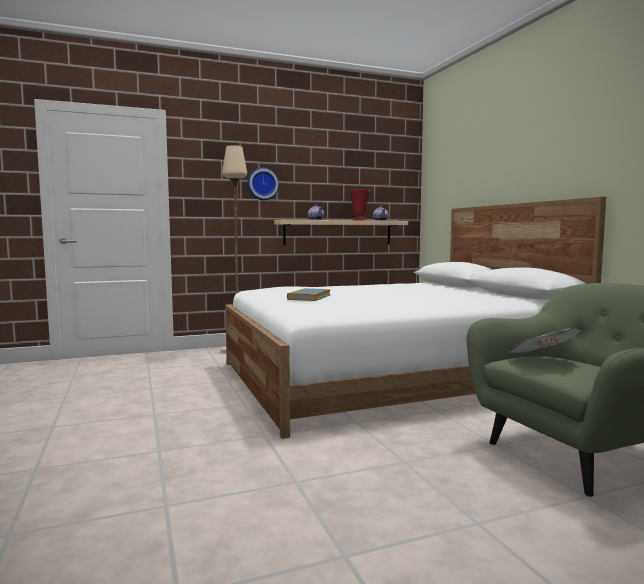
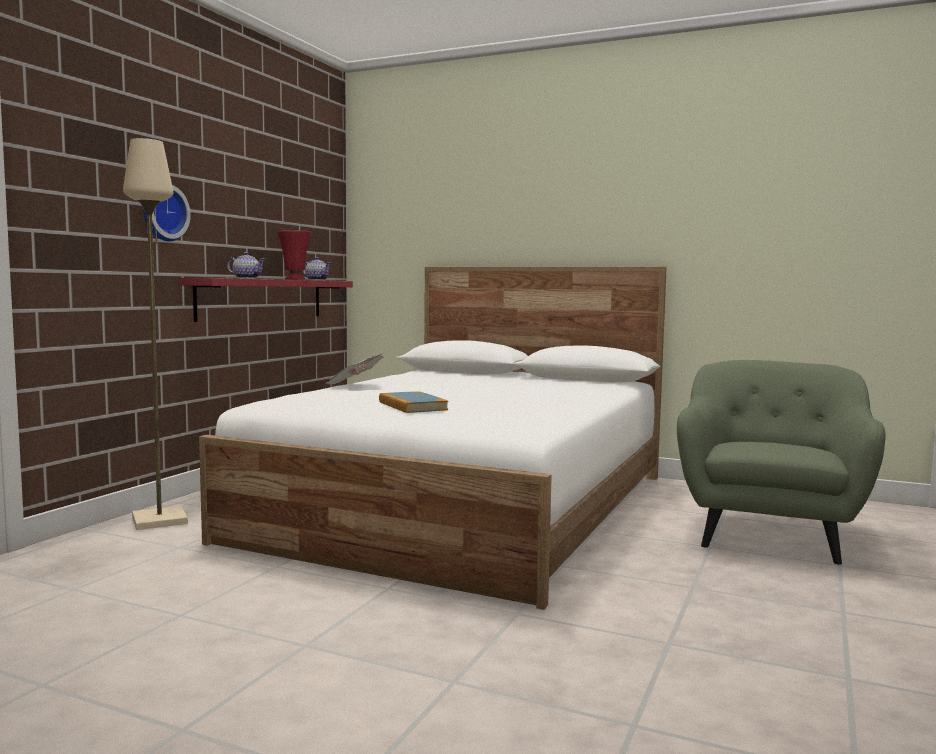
camera: 45 degrees left, 0 degrees up
beige shelf [274,220,408,245] -> red shelf [180,278,353,322]
newspaper [507,328,582,353] -> newspaper moved to [325,354,384,384]

